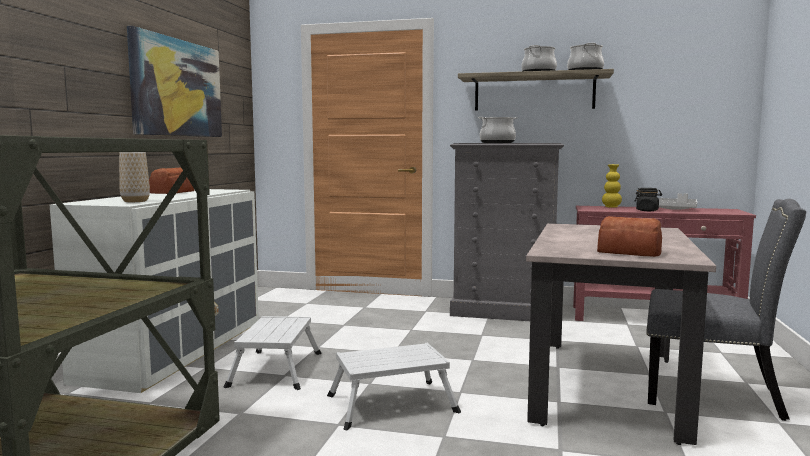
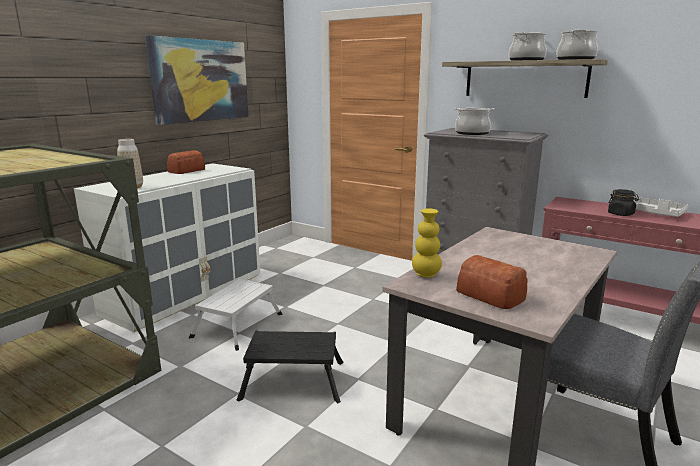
camera: 20 degrees right, 10 degrees up
white step ladder [327,343,461,430] -> black step ladder [237,331,344,403]
yellow vase [602,164,622,208] -> yellow vase moved to [412,208,442,278]

